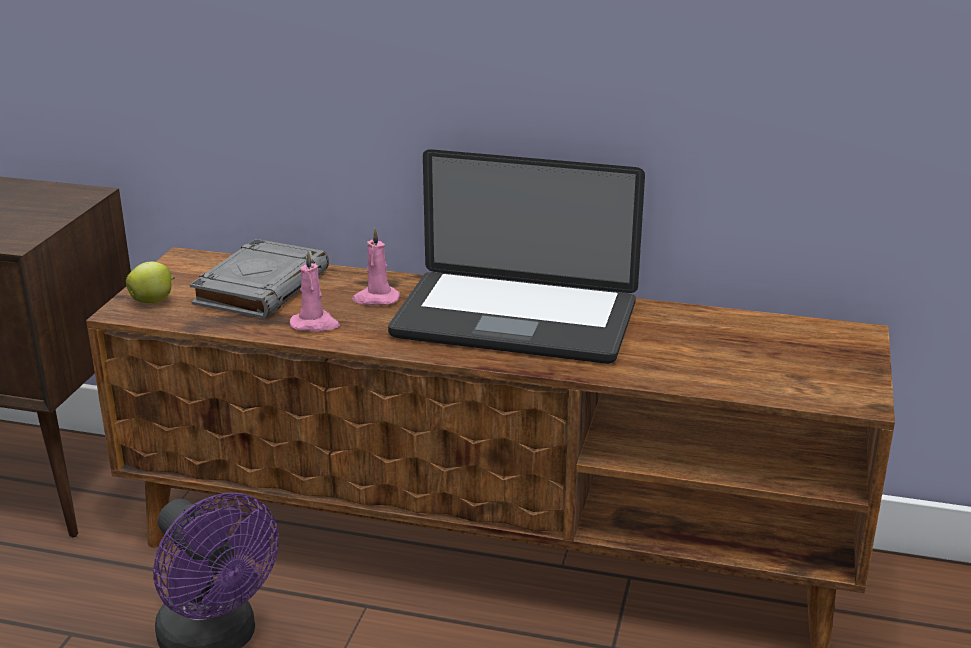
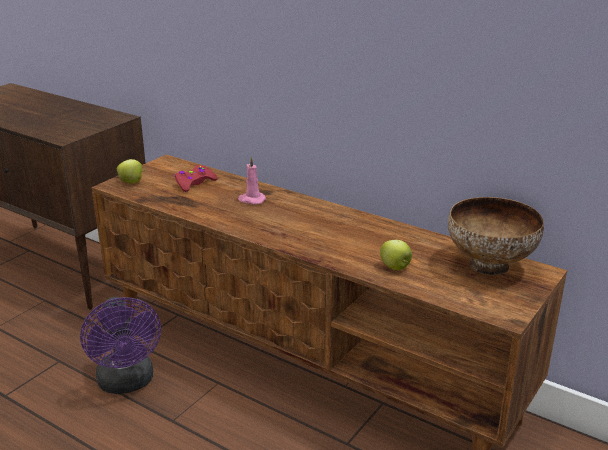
camera: 20 degrees right, 0 degrees up
grey book [190,239,329,319] -> red game controller [175,165,217,192]
pink candle [290,251,340,332] -> none
laptop [388,149,645,364] -> none
none -> apple [380,240,412,270]
none -> bowl [448,197,544,275]

